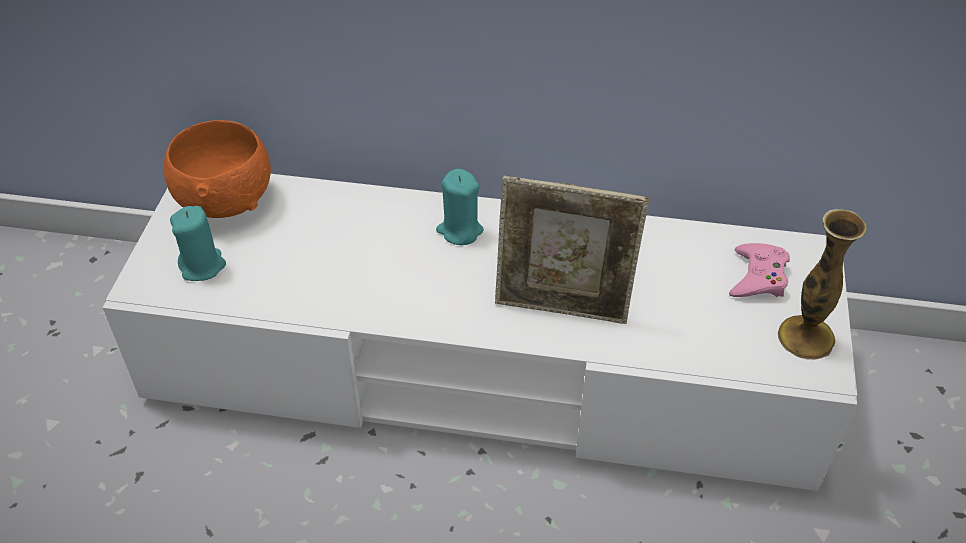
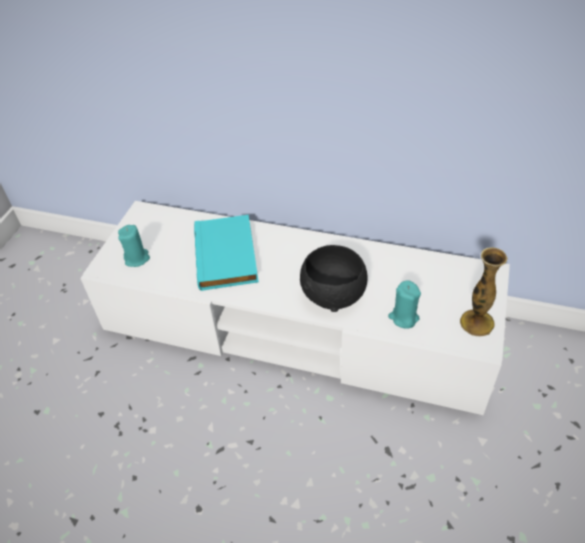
camera: 10 degrees right, 0 degrees up
orange bowl [164,120,271,218] -> none
turquoise candle [436,169,484,245] -> turquoise candle moved to [388,280,421,329]
picture frame [495,176,649,324] -> black bowl [300,245,367,312]
pink game controller [729,243,790,297] -> none
none -> turquoise book [194,215,259,291]

